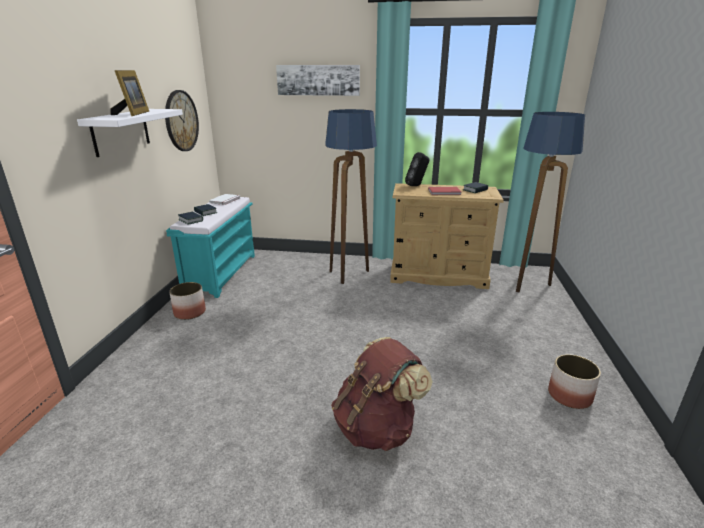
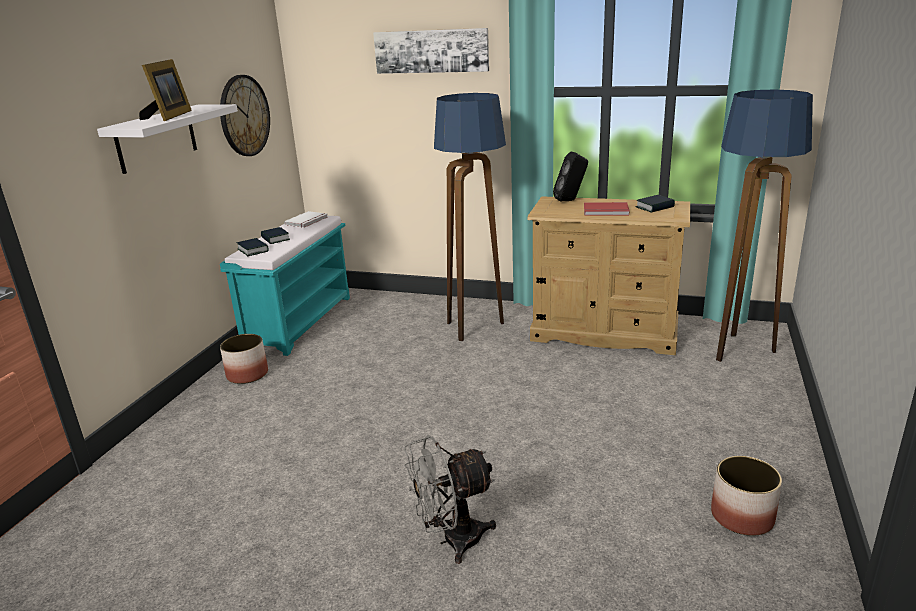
camera: 10 degrees right, 0 degrees up
brown backpack [331,337,433,451] -> grey fan [404,435,496,564]

